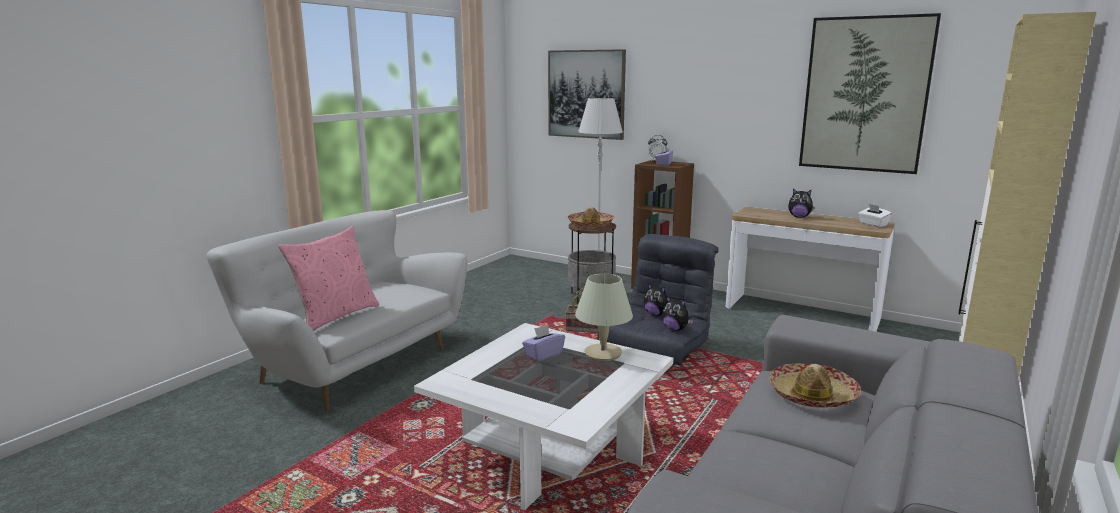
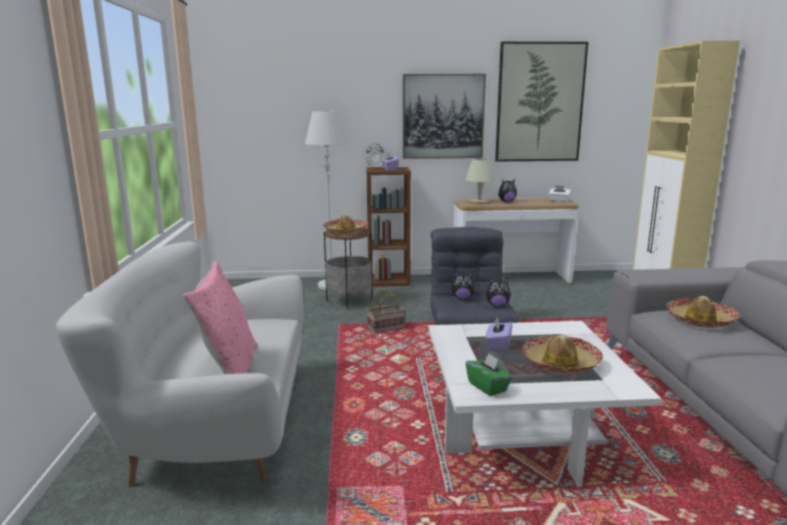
camera: 35 degrees left, 0 degrees up
picture [548,49,626,140] -> picture moved to [403,74,486,159]
beige table lamp [575,274,633,361] -> beige table lamp moved to [465,158,496,204]
none -> green tissue box [466,353,512,396]
none -> hat [523,335,603,373]

